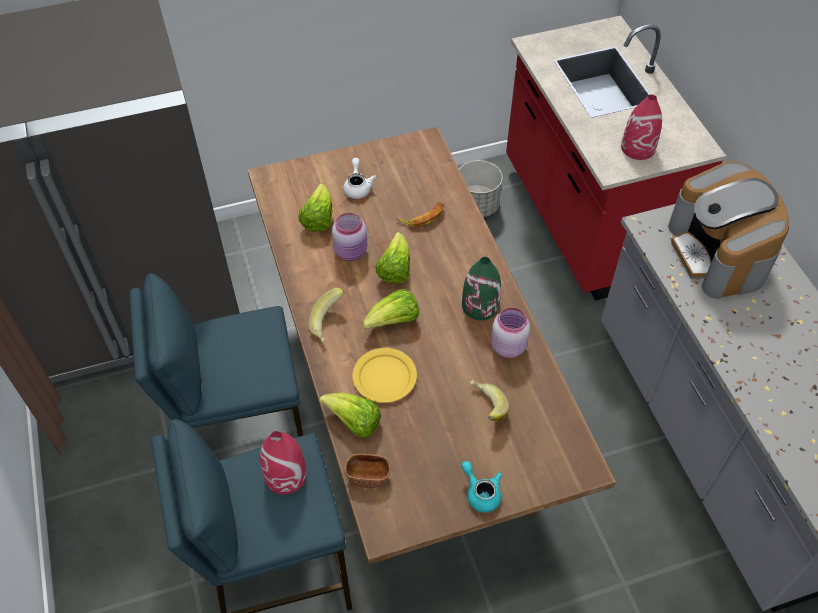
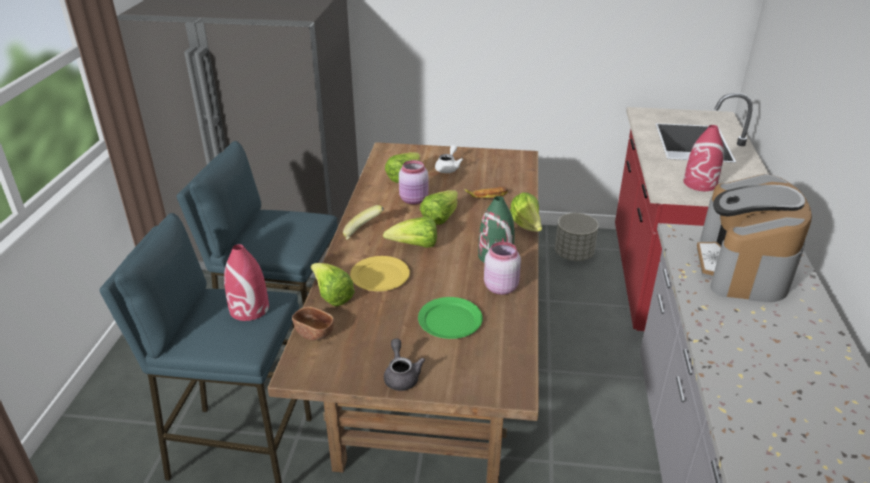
camera: 25 degrees right, 20 degrees down
turquoise teapot [461,461,502,513] -> grey teapot [384,338,425,391]
banana [470,380,509,422] -> green plate [418,297,483,339]
none -> lettuce [510,192,542,232]

